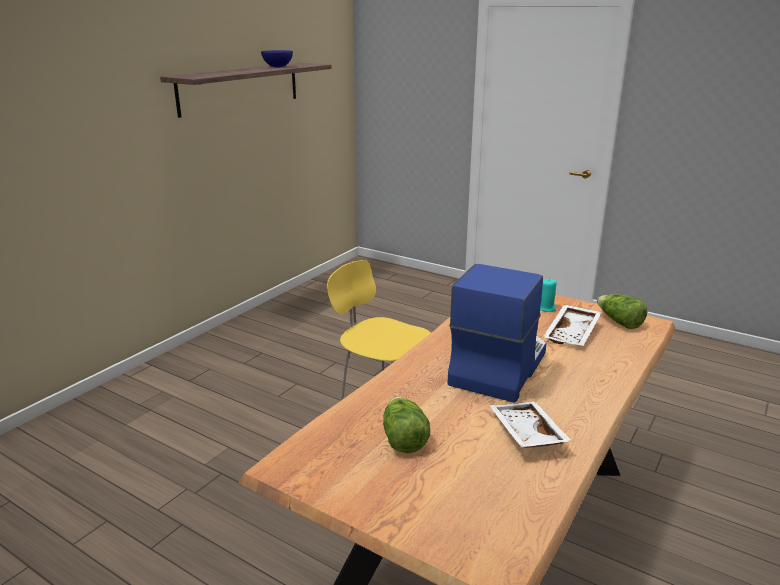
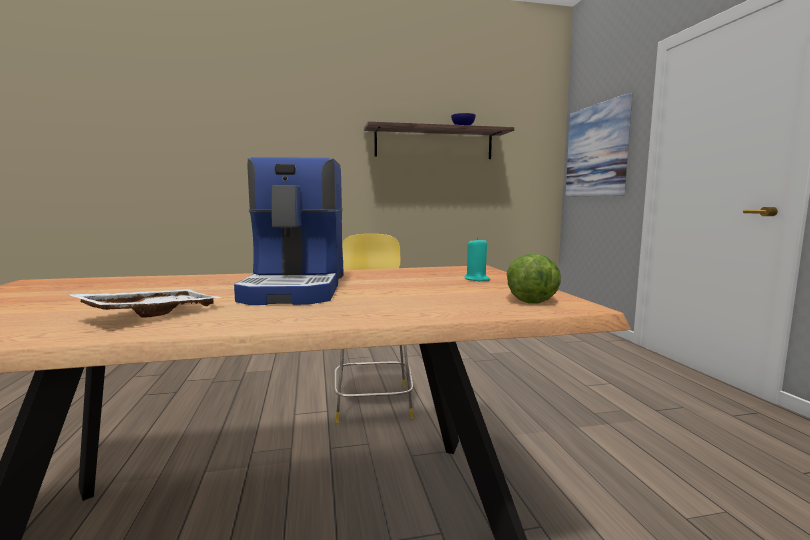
camera: 45 degrees right, 15 degrees down
lettuce [383,397,430,453] -> none
coffee machine [447,264,547,403] -> coffee machine turned 105 degrees clockwise [234,157,344,305]
white tray [543,305,602,346] -> none
none -> picture [565,93,632,197]

